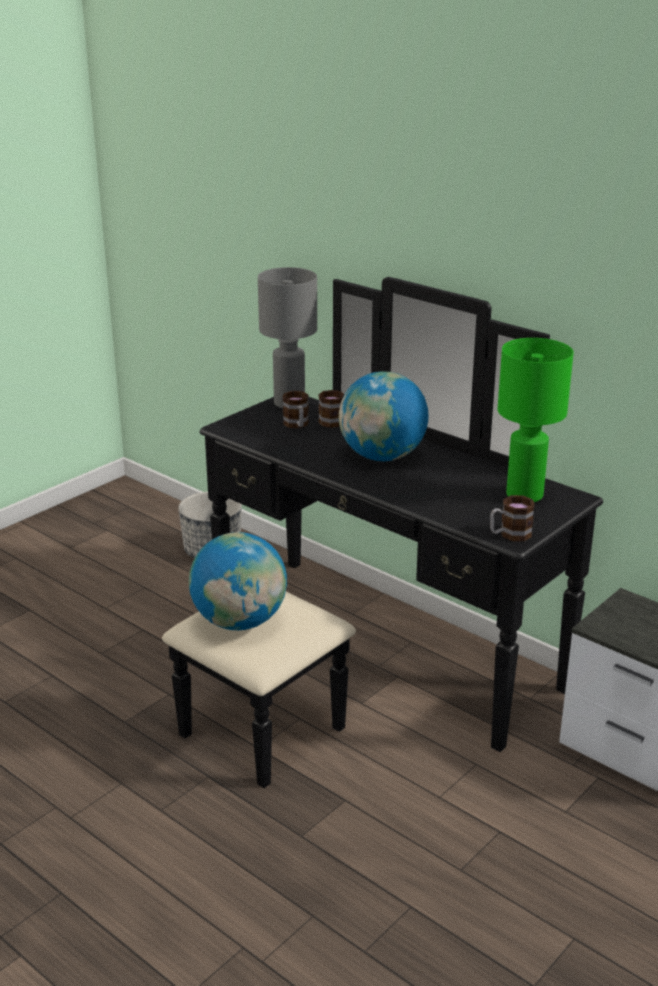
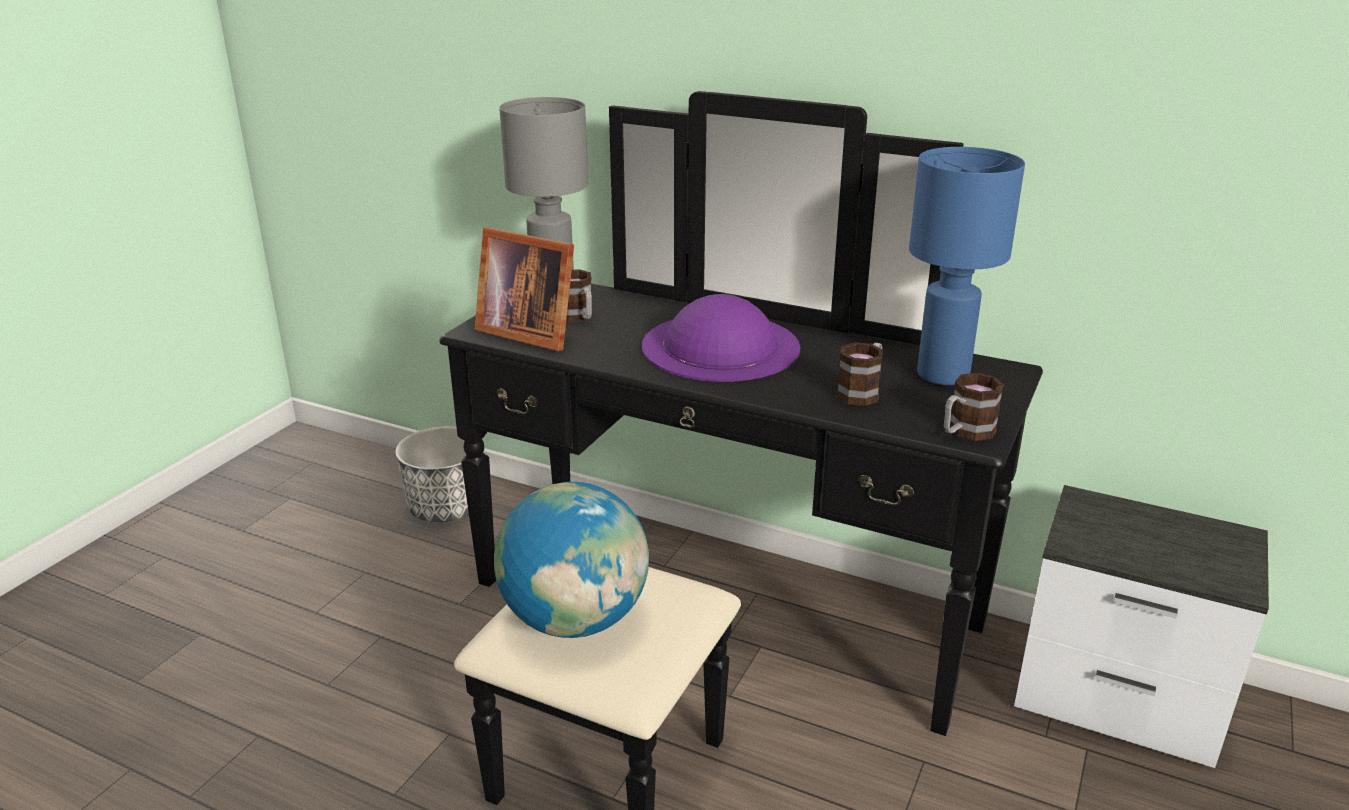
camera: 15 degrees left, 0 degrees up
mug [318,390,346,428] -> mug moved to [836,342,883,406]
globe [339,372,428,461] -> purple hat [642,294,800,382]
green table lamp [498,338,574,502] -> blue table lamp [909,147,1025,385]
none -> picture frame [475,227,574,351]

